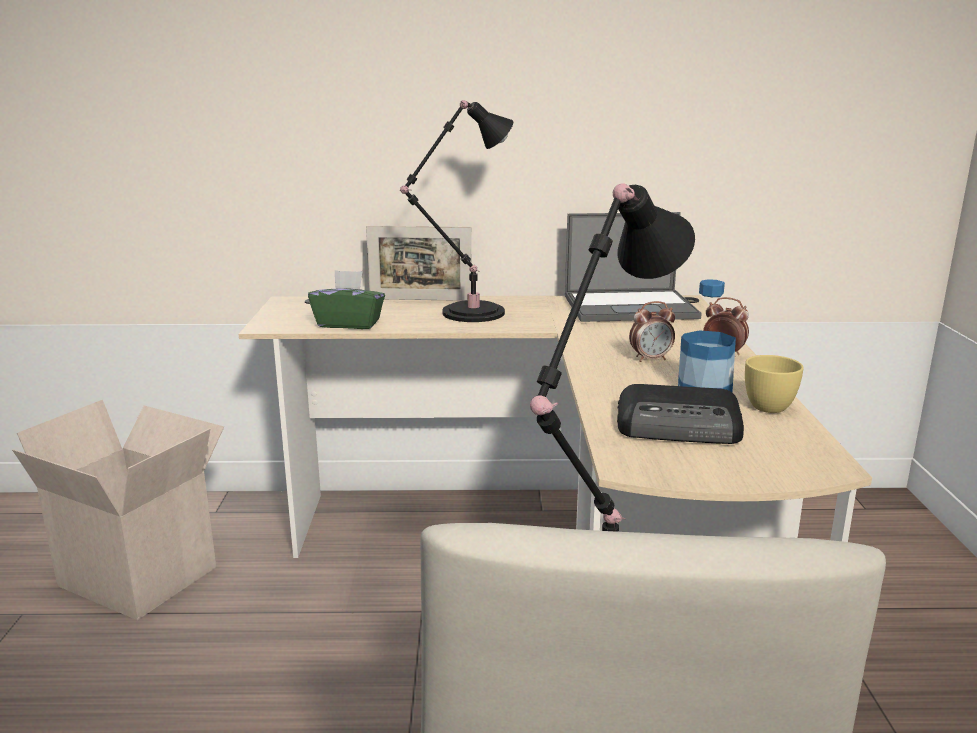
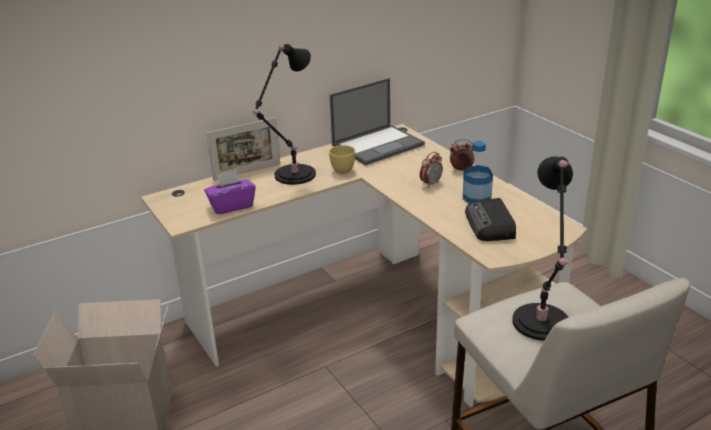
camera: 30 degrees left, 10 degrees up
green tissue box [308,270,385,329] -> purple tissue box [204,170,256,215]
radio [617,384,744,444] -> radio turned 105 degrees clockwise [465,198,516,241]
yellow cup [745,355,804,413] -> yellow cup moved to [329,145,355,174]

